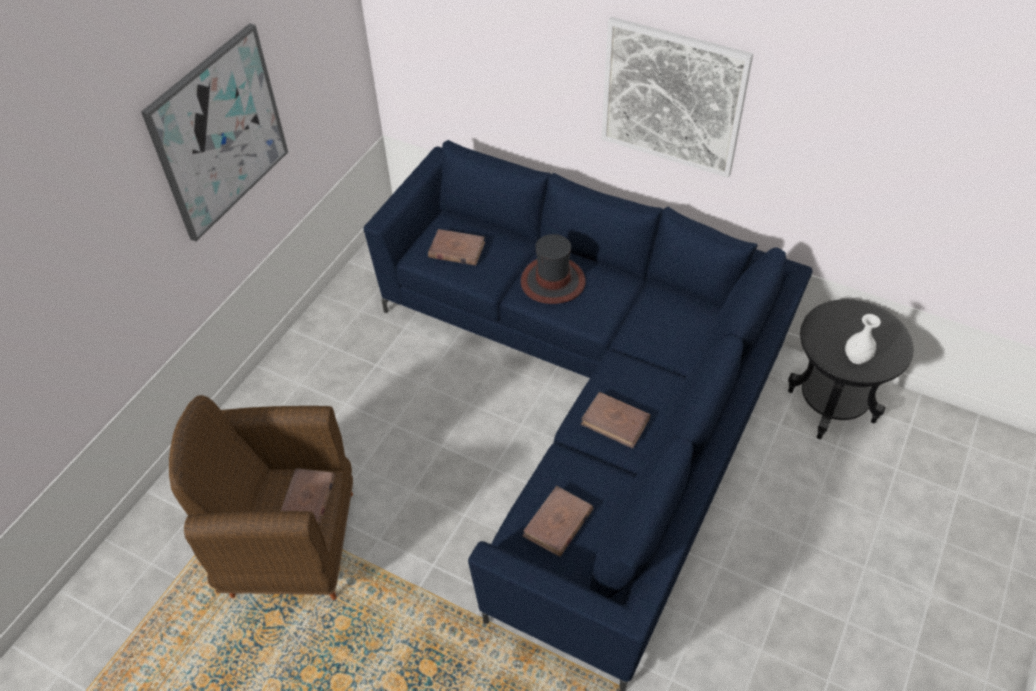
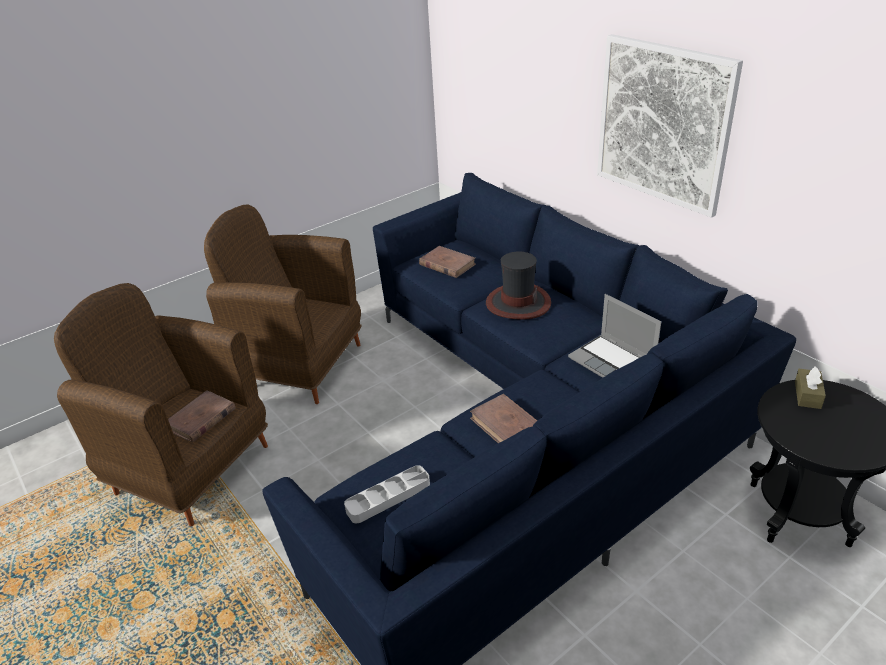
camera: 25 degrees right, 15 degrees down
picture [141,23,288,241] -> none
brown book [522,486,593,557] -> grey tray [344,465,430,523]
white vase [845,314,881,364] -> none
none -> brown armchair [204,205,362,404]
none -> laptop [568,294,662,378]
none -> brown tissue box [795,366,826,409]

